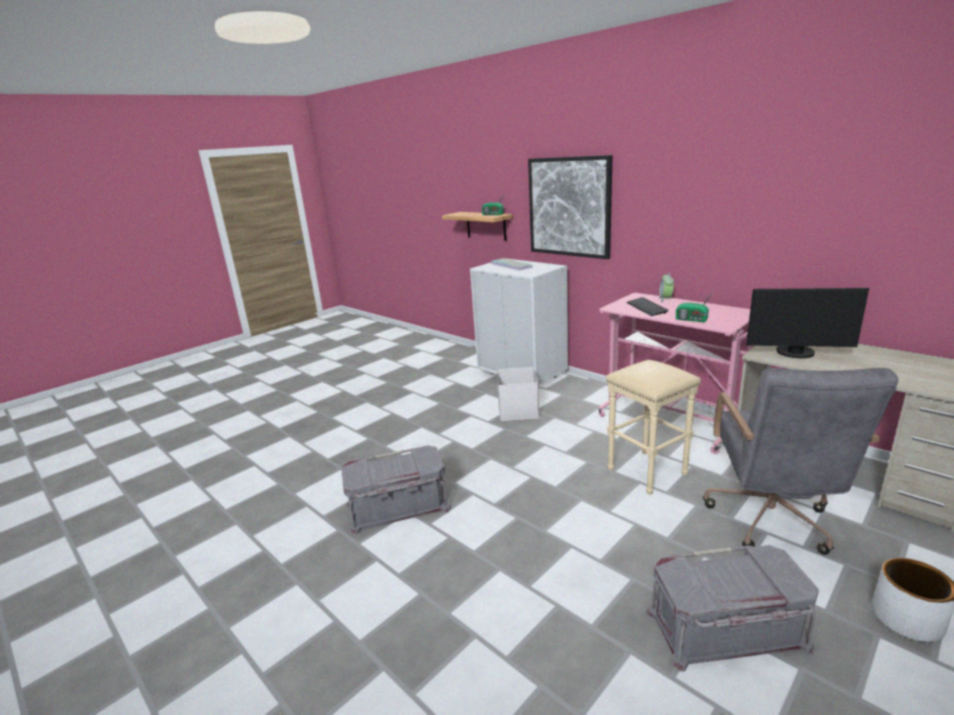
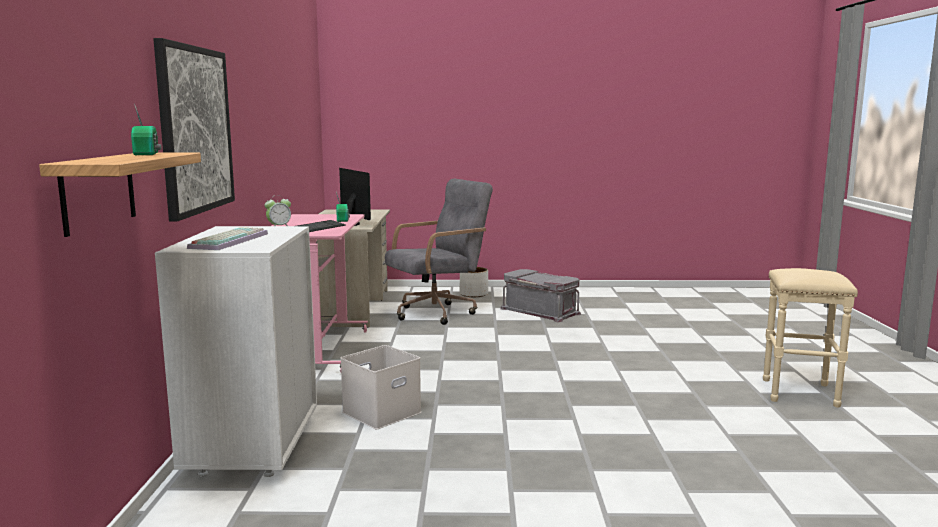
camera: 135 degrees left, 10 degrees down
grey storage box [341,445,452,535] -> none
beige stool [606,360,701,495] -> beige stool moved to [763,268,858,408]

